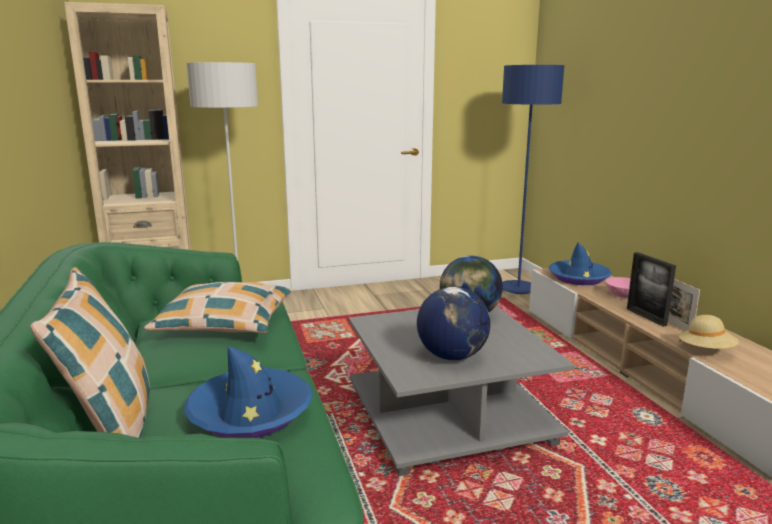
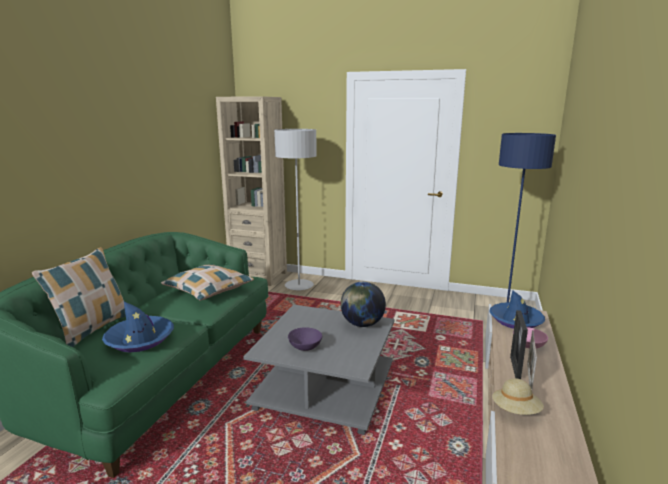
camera: 35 degrees right, 0 degrees up
globe [417,287,490,360] -> purple bowl [288,327,322,351]

